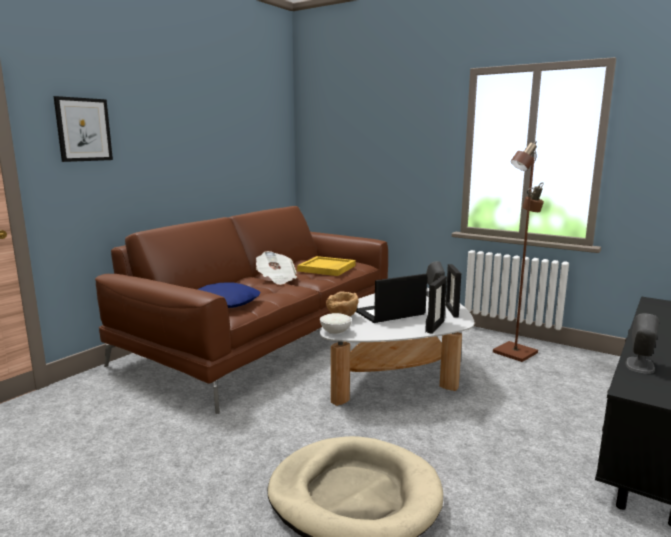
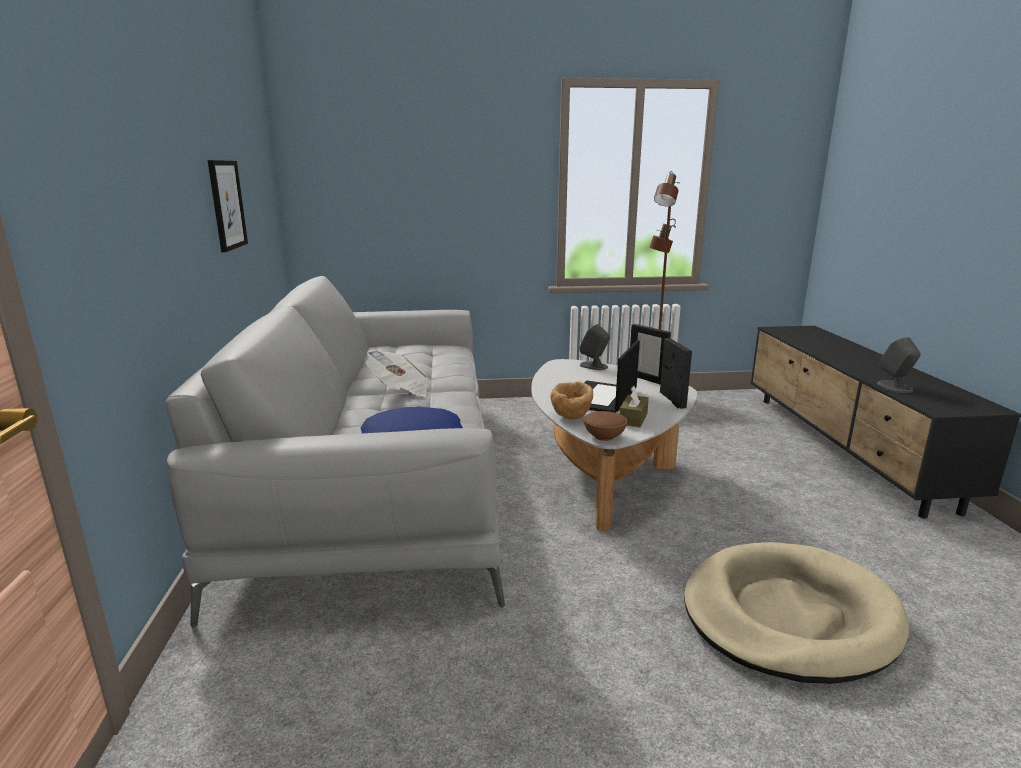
camera: 40 degrees left, 5 degrees up
picture [54,96,113,162] -> picture moved to [208,160,248,252]
brown sofa [95,206,388,414] -> grey sofa [166,276,505,628]
yellow tray [297,256,355,276] -> none
white bowl [320,313,352,335] -> brown bowl [584,411,627,441]
none -> brown tissue box [619,386,649,427]

